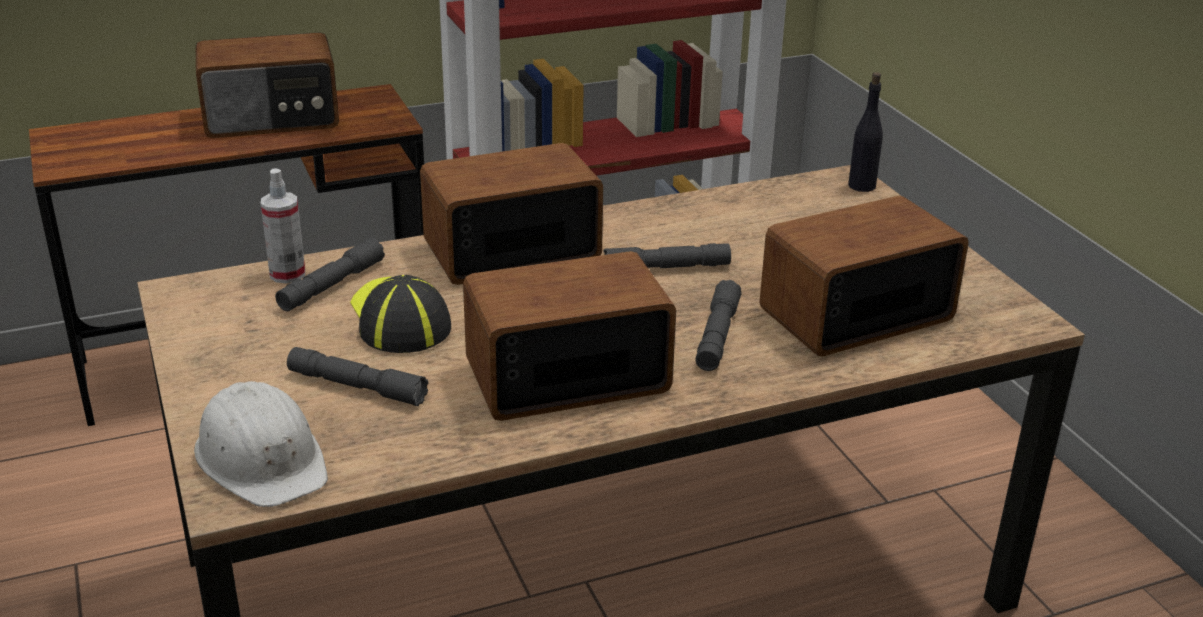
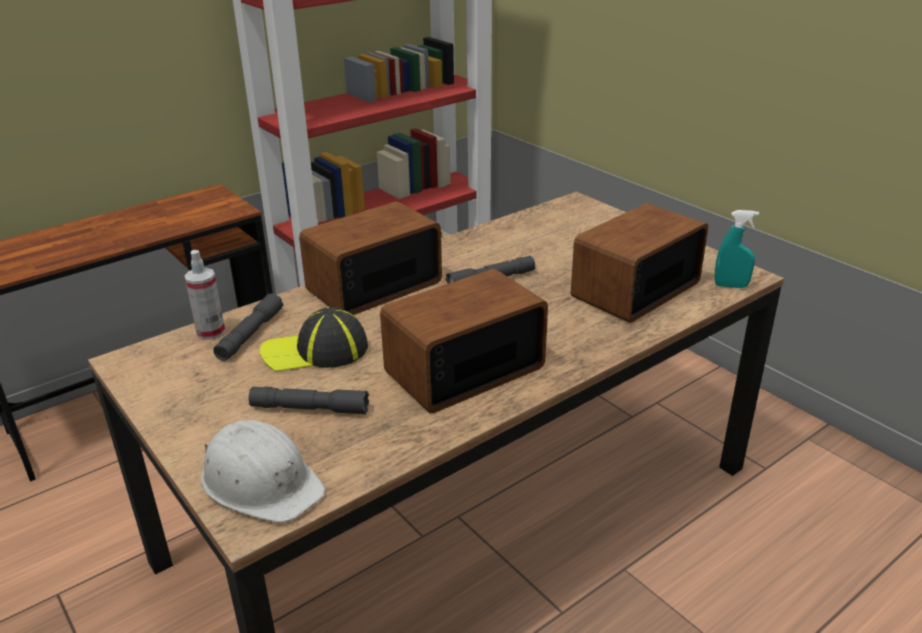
camera: 15 degrees left, 0 degrees up
radio [196,32,339,138] -> none
cap [350,275,451,353] -> cap turned 60 degrees counterclockwise [260,307,368,372]
grey flashlight [696,280,742,371] -> none
black bottle [848,72,883,192] -> none
none -> turquoise spray bottle [715,210,759,288]

